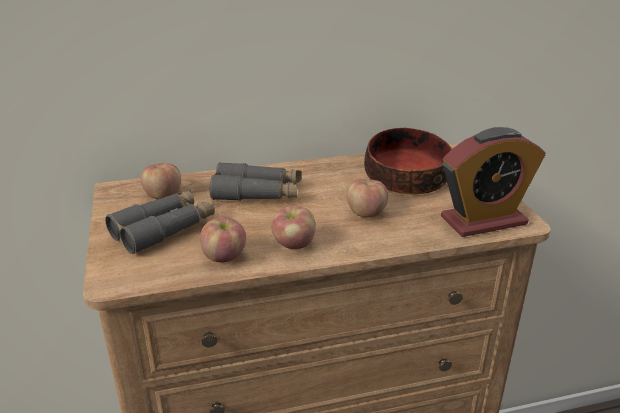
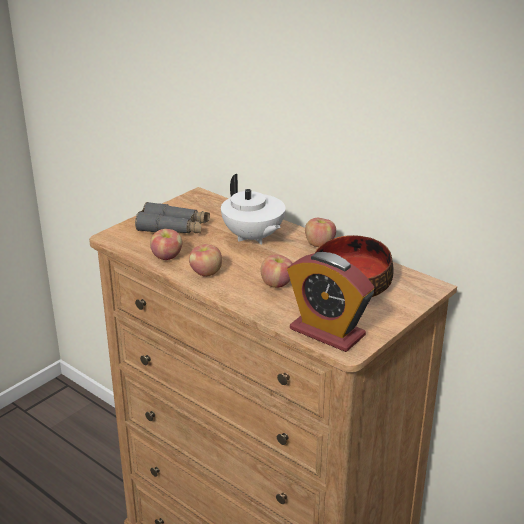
camera: 55 degrees right, 0 degrees up
apple [141,163,181,199] -> apple moved to [305,218,336,247]
grey binoculars [210,162,301,201] -> white teapot [221,174,285,245]

